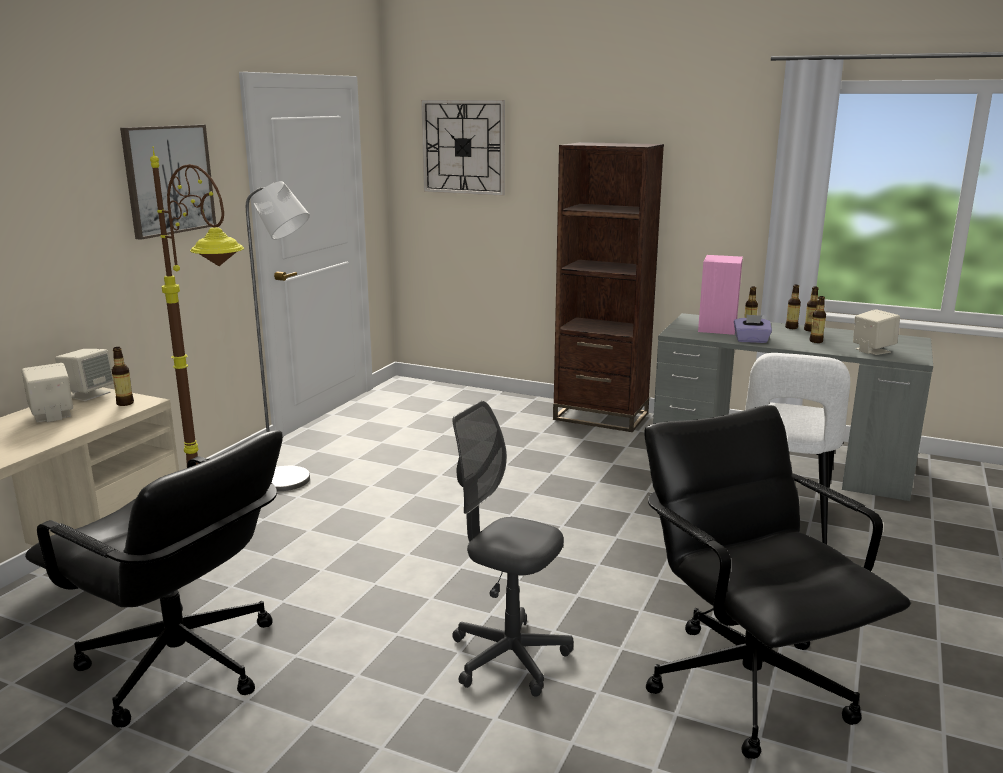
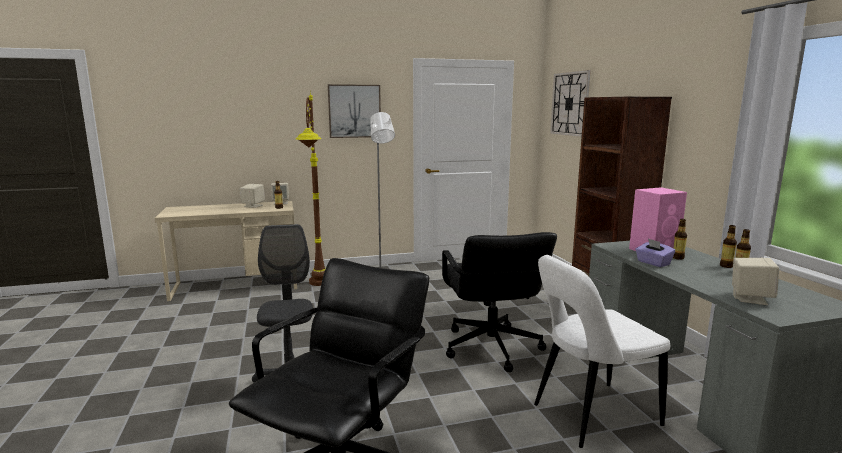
camera: 50 degrees right, 5 degrees down
black office chair [25,430,283,728] -> black office chair moved to [442,232,557,372]
bottle [810,296,826,343] -> none

